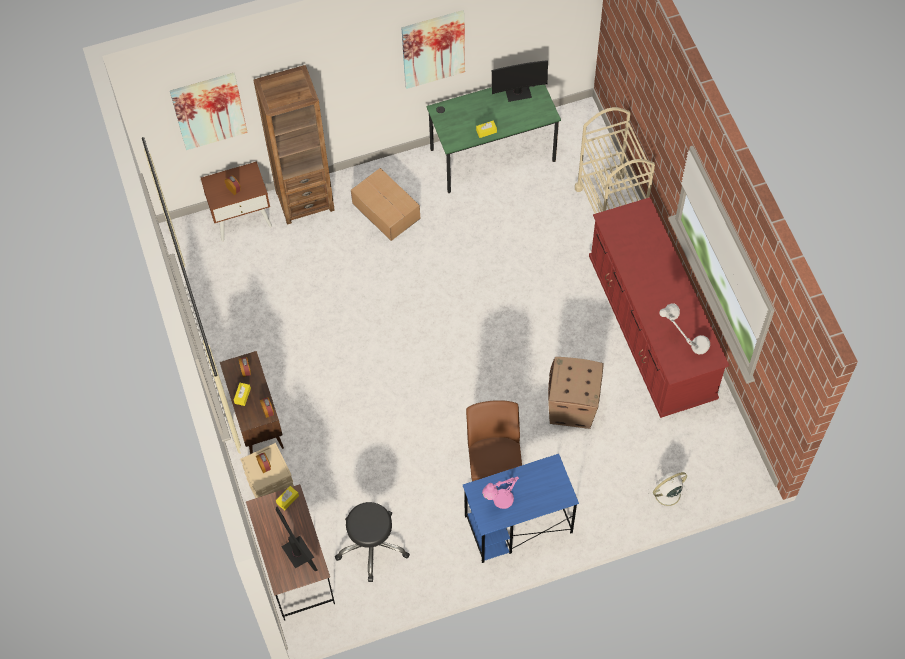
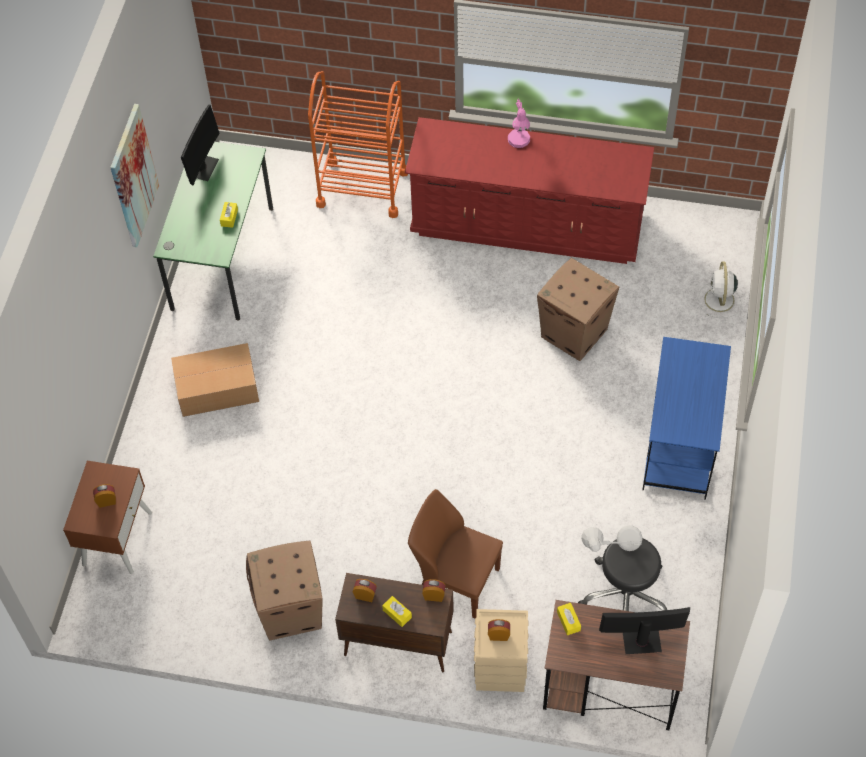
camera: 60 degrees left, 5 degrees down
picture [170,73,248,150] -> none
brown bookcase [253,65,335,225] -> none
brown chair [466,400,522,481] -> brown chair moved to [408,489,503,618]
pink table lamp [482,476,519,509] -> pink table lamp moved to [508,98,530,148]
beige cart [575,107,655,214] -> orange cart [308,71,408,218]
grey table lamp [659,303,710,354] -> grey table lamp moved to [581,525,643,552]
none -> cardboard box [246,541,323,640]

